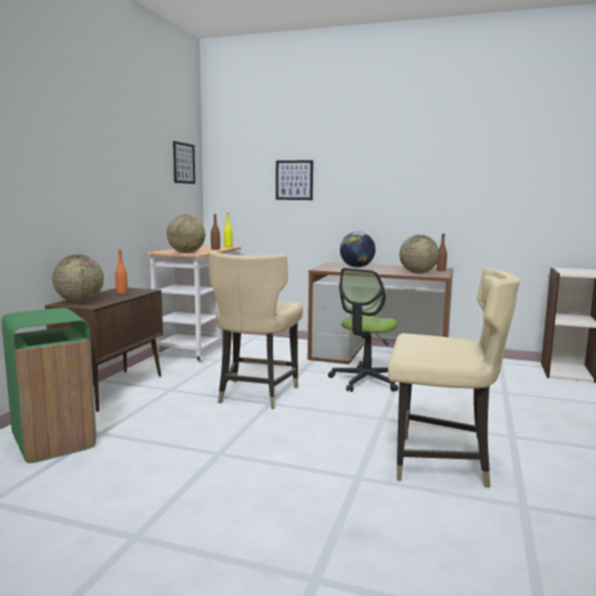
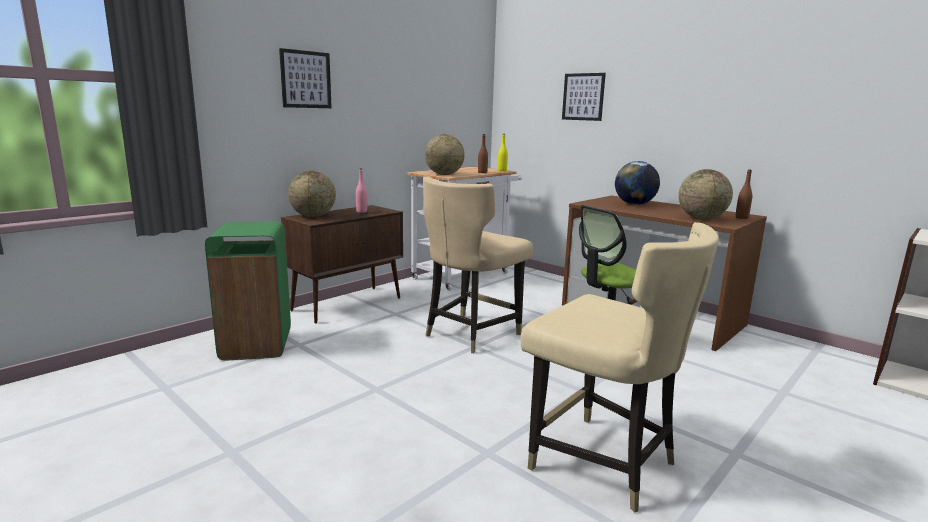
camera: 25 degrees right, 5 degrees up
orange bottle [115,250,128,294] -> pink bottle [356,168,367,213]
picture [173,141,195,184] -> picture moved to [279,48,332,108]

